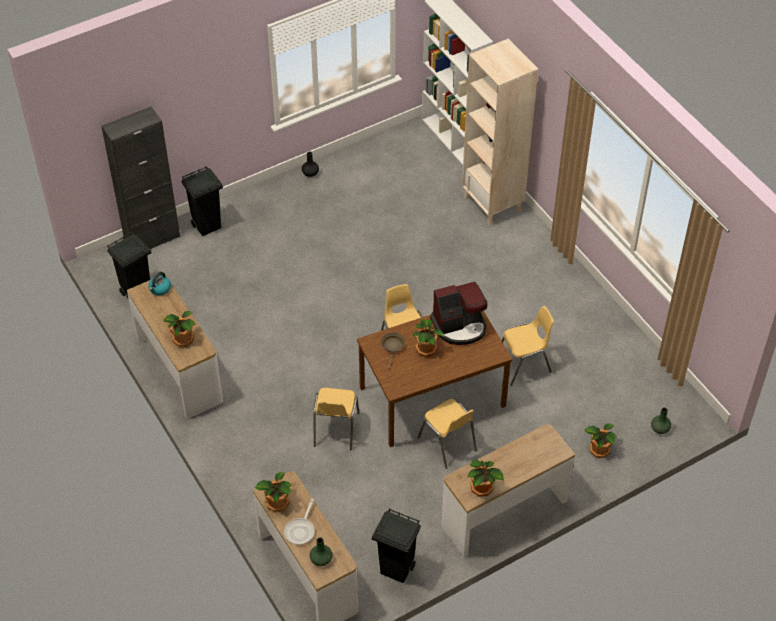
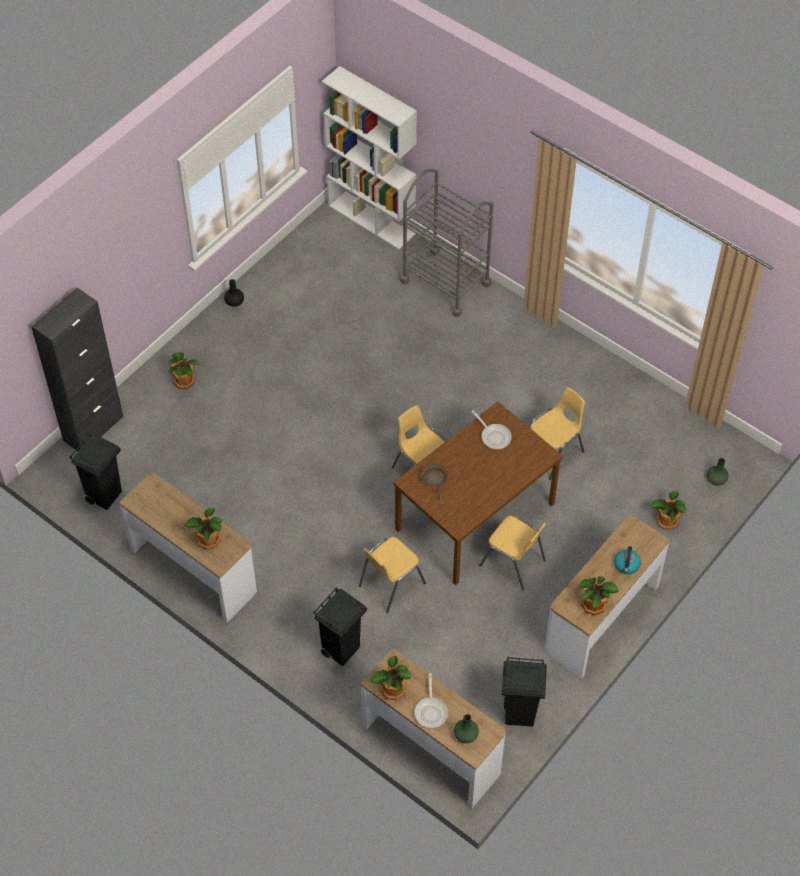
camera: 20 degrees left, 5 degrees up
kettle [148,272,171,296] -> kettle moved to [614,546,641,574]
black trash can [181,166,223,236] -> black trash can moved to [313,588,367,666]
yellow chair [313,388,359,451] -> yellow chair turned 60 degrees clockwise [359,537,426,613]
potted plant [413,319,444,357] -> potted plant moved to [169,352,200,389]
coffee machine [430,281,487,345] -> frying pan [471,410,512,449]
beige bookcase [462,39,538,226] -> grey cart [400,169,493,317]

